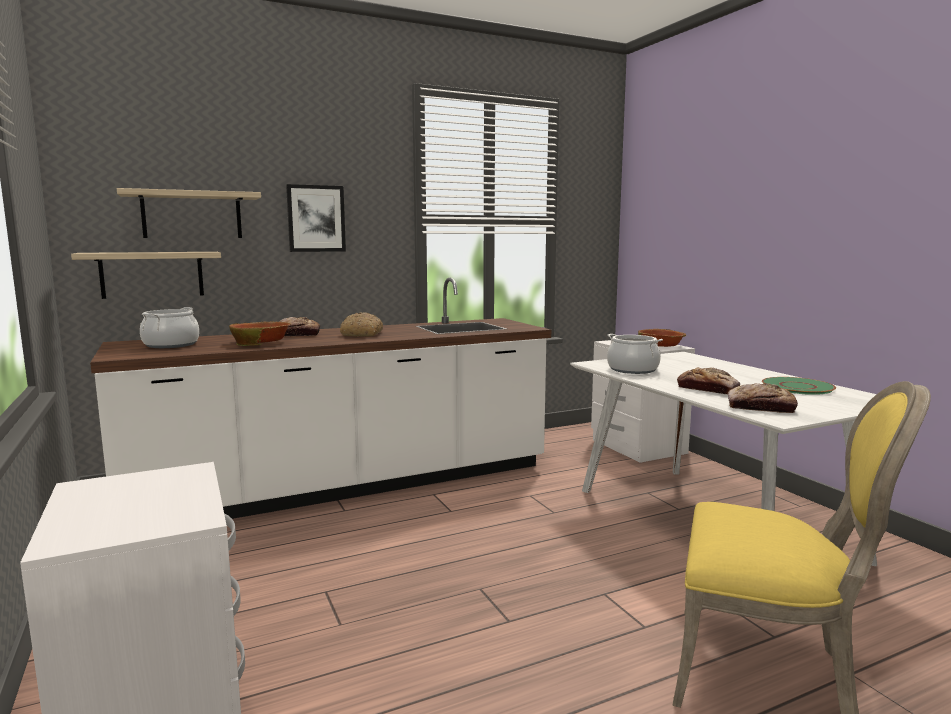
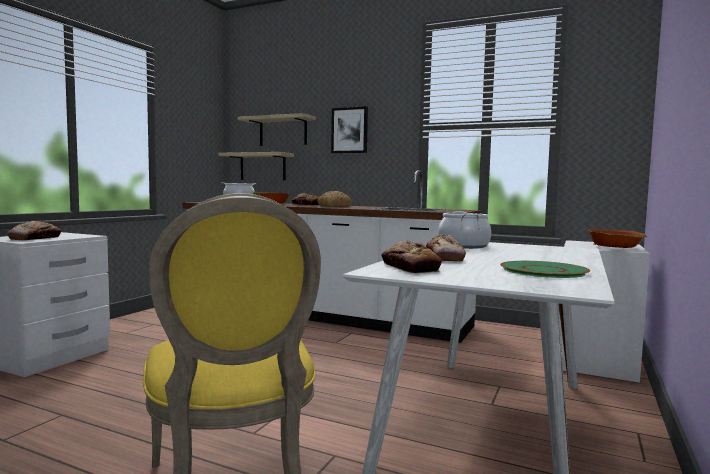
camera: 50 degrees right, 5 degrees down
none -> bread [7,221,61,240]

